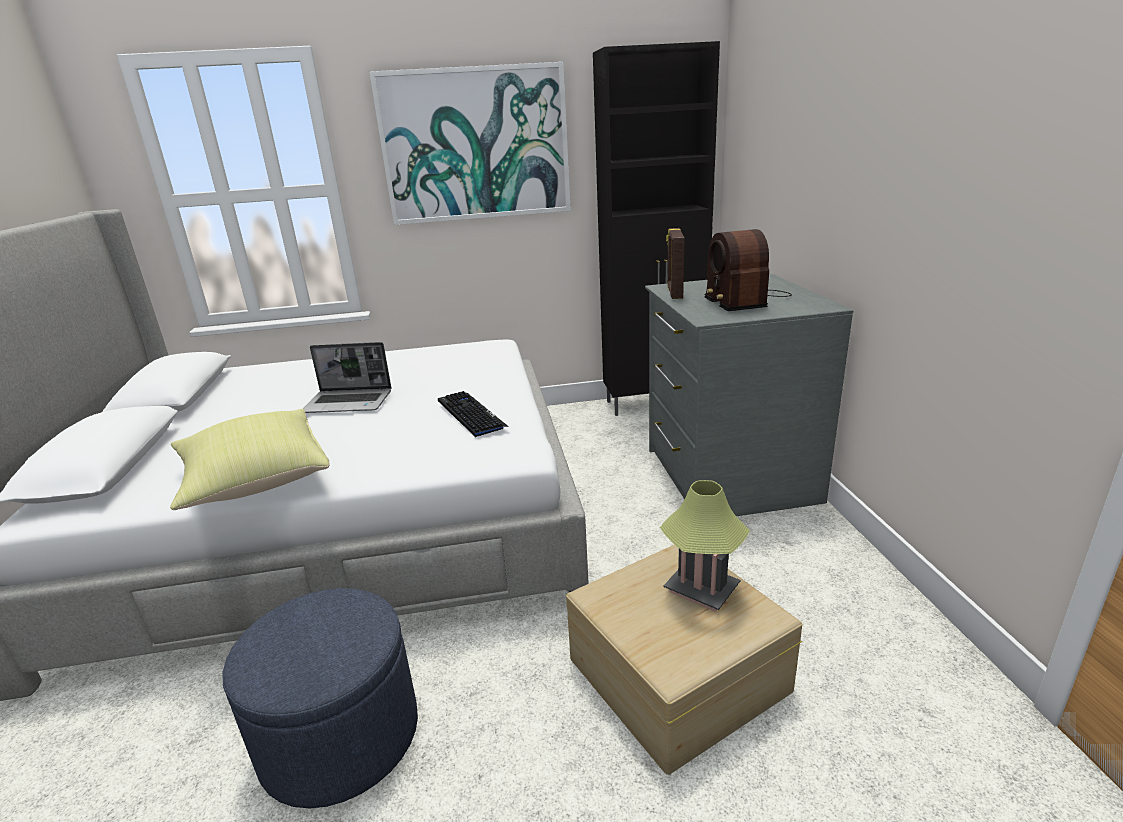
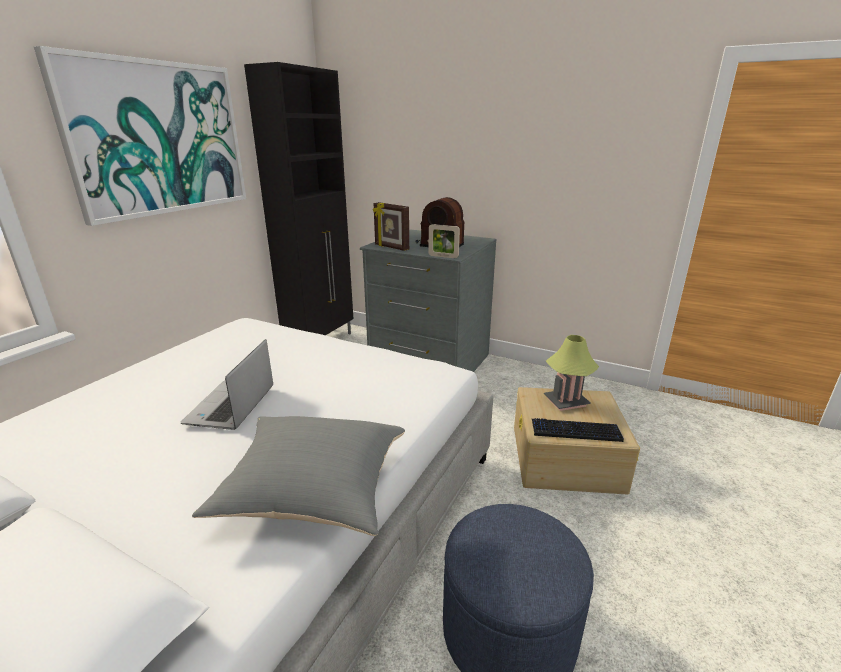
camera: 55 degrees left, 0 degrees up
yellow pillow [170,409,330,510] -> grey pillow [192,416,405,536]
laptop [303,342,391,413] -> laptop turned 150 degrees clockwise [181,339,273,430]
keyboard [438,391,509,437] -> keyboard moved to [532,418,624,442]
none -> picture frame [429,224,460,258]

